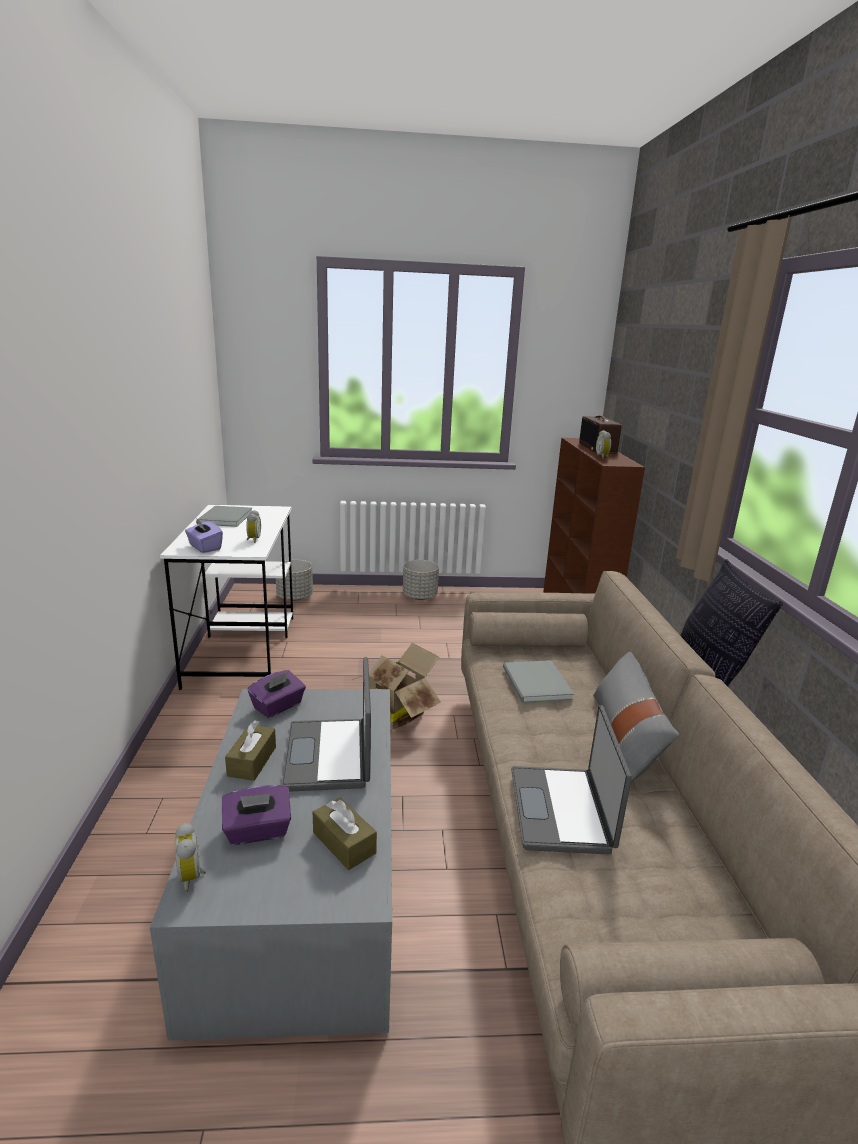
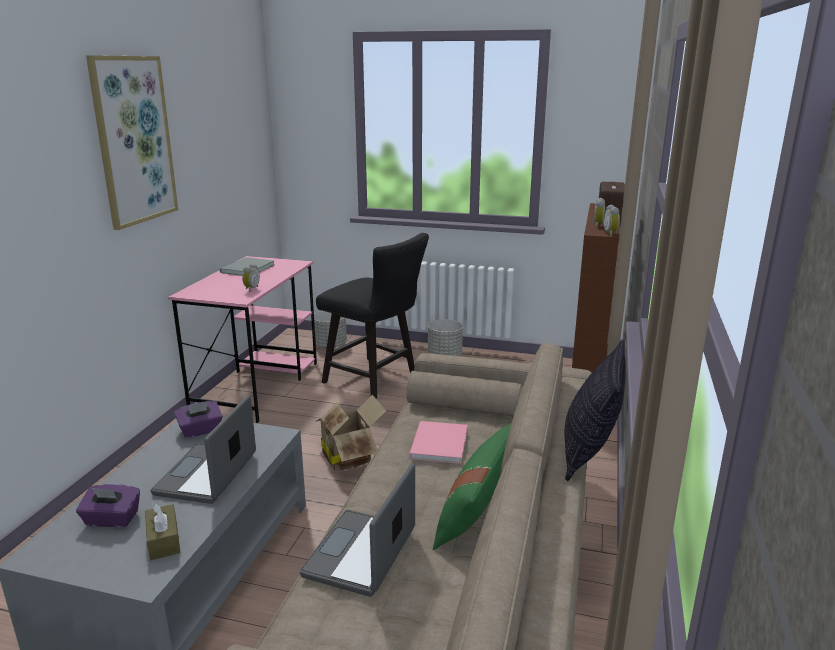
camera: 20 degrees right, 0 degrees up
white desk [160,505,293,690] -> pink desk [168,256,317,423]
alarm clock [175,823,206,892] -> alarm clock moved to [603,204,620,236]
purple tissue box [185,518,223,553] -> none
brown tissue box [225,720,276,781] -> none
grey book [503,660,574,703] -> pink book [409,421,467,464]
grey pillow [593,652,679,782] -> green pillow [433,423,511,550]
none -> picture [86,55,178,230]
none -> black chair [316,233,429,399]

